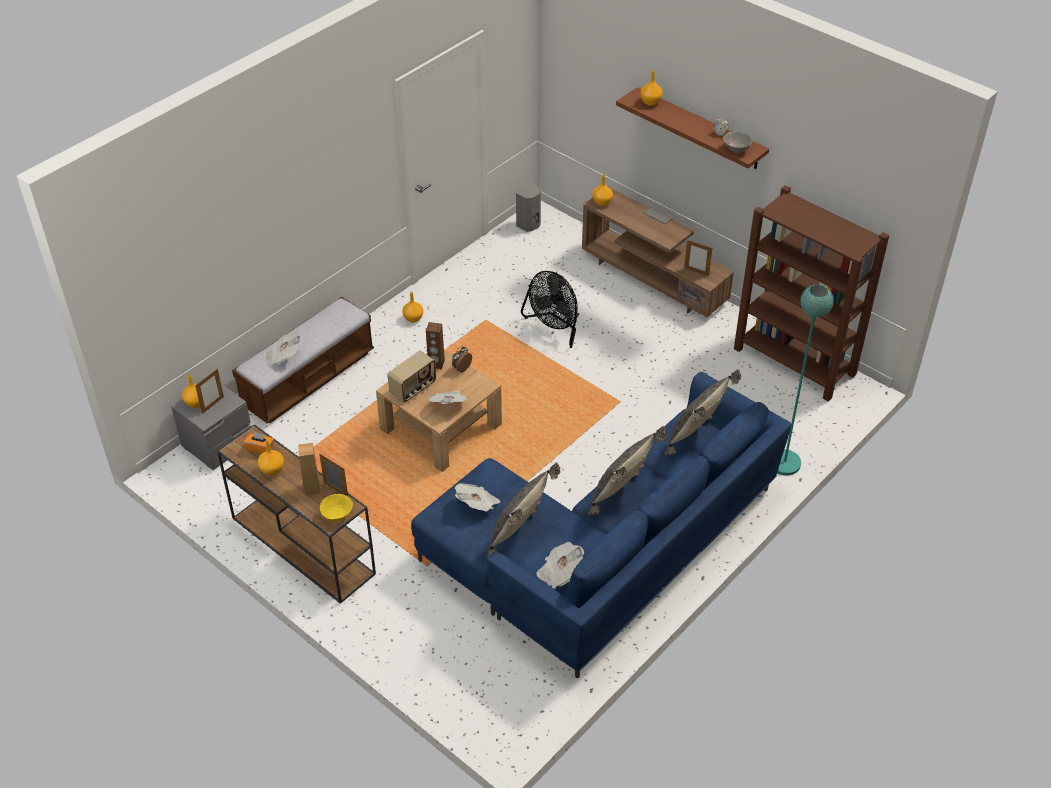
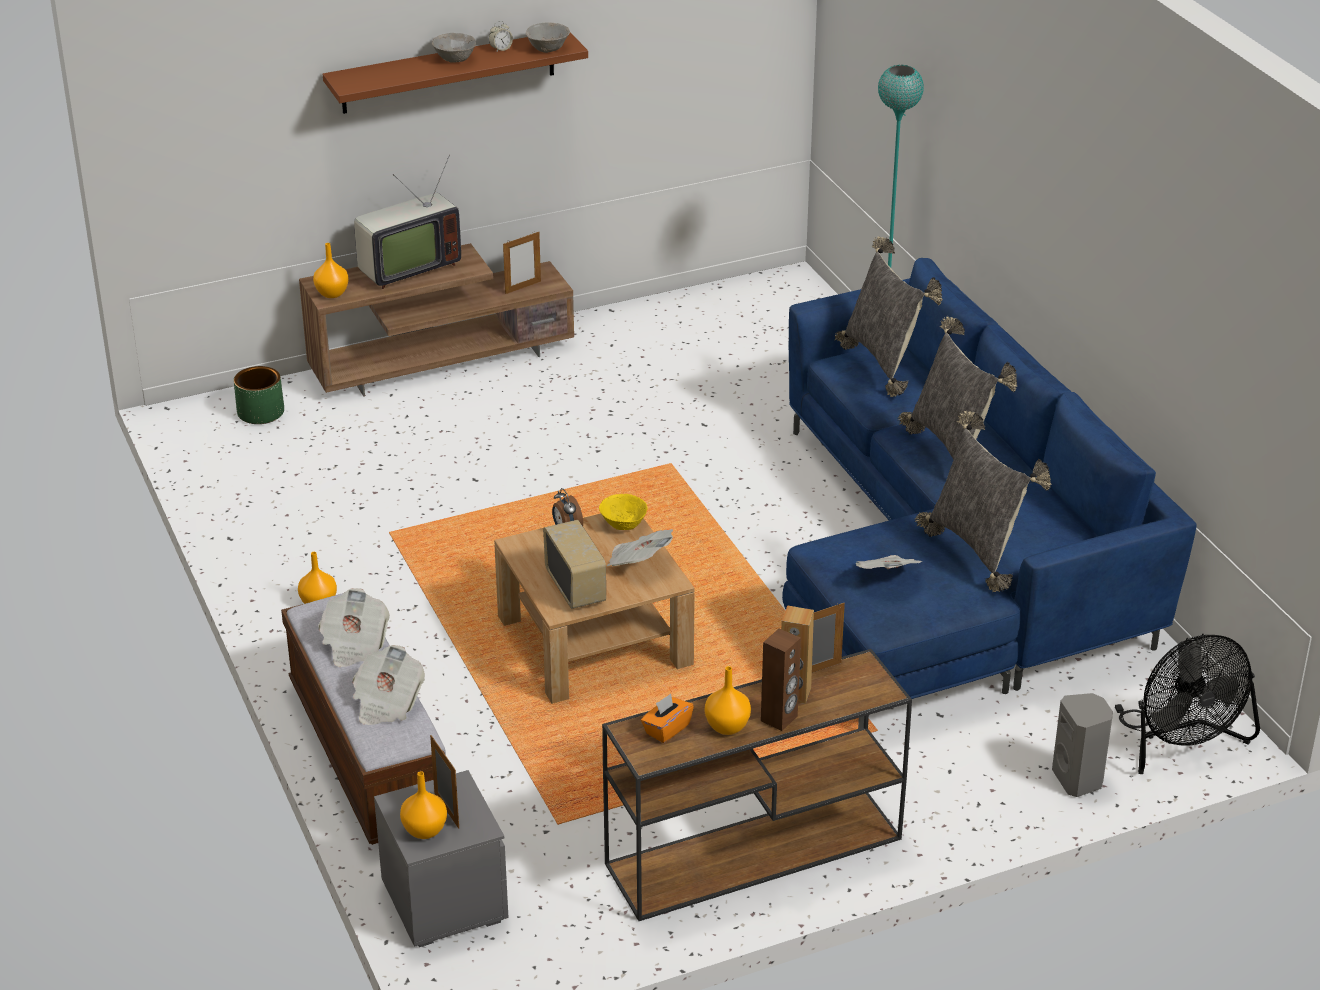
camera: 65 degrees left, 10 degrees down
yellow bowl [320,494,353,522] -> yellow bowl moved to [599,494,648,530]
brown speaker [426,322,445,369] -> brown speaker moved to [761,629,801,731]
grey speaker [516,183,541,232] -> grey speaker moved to [1052,693,1113,797]
black fan [521,271,579,348] -> black fan moved to [1115,634,1260,774]
newspaper [537,542,585,589] -> newspaper moved to [318,588,390,667]
orange vase [640,70,663,106] -> none
brown bookcase [734,185,889,401] -> none
none -> green planter [234,366,284,424]
none -> television [354,155,461,289]
none -> grey bowl [432,33,476,63]

